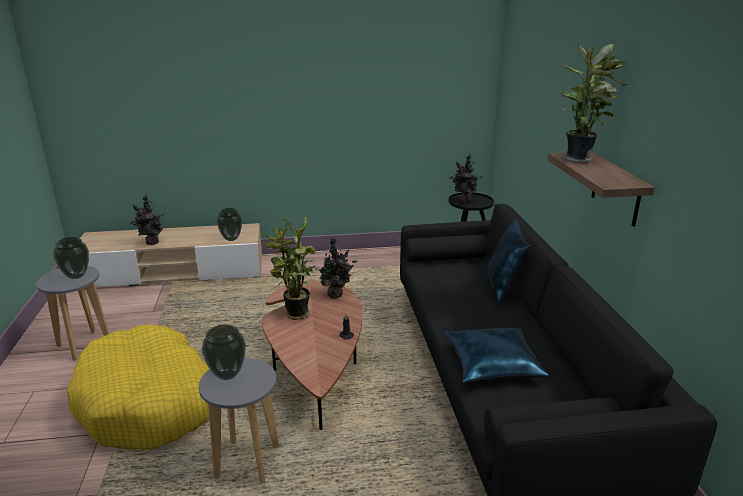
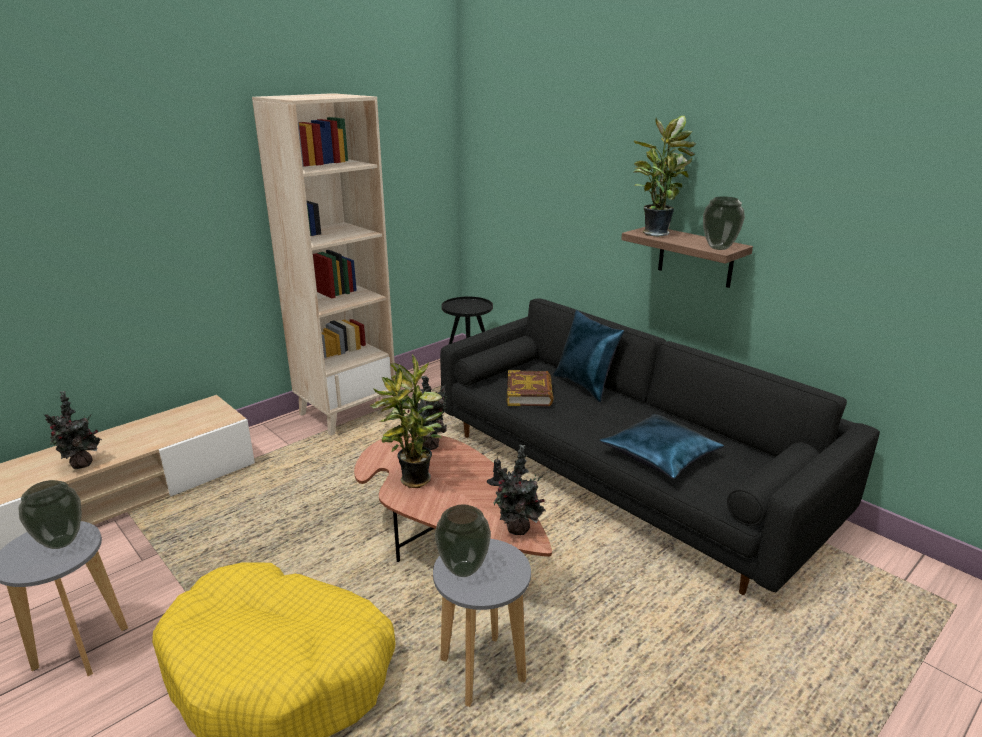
camera: 35 degrees left, 0 degrees up
vase [217,208,242,241] -> vase moved to [703,197,745,250]
potted plant [449,153,483,203] -> potted plant moved to [494,445,546,535]
none -> beige bookcase [252,93,395,436]
none -> book [507,370,554,406]

